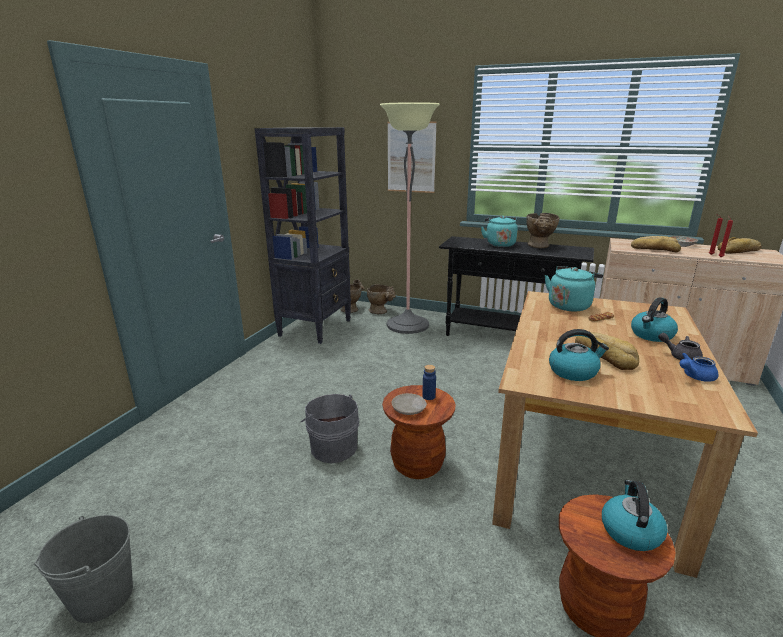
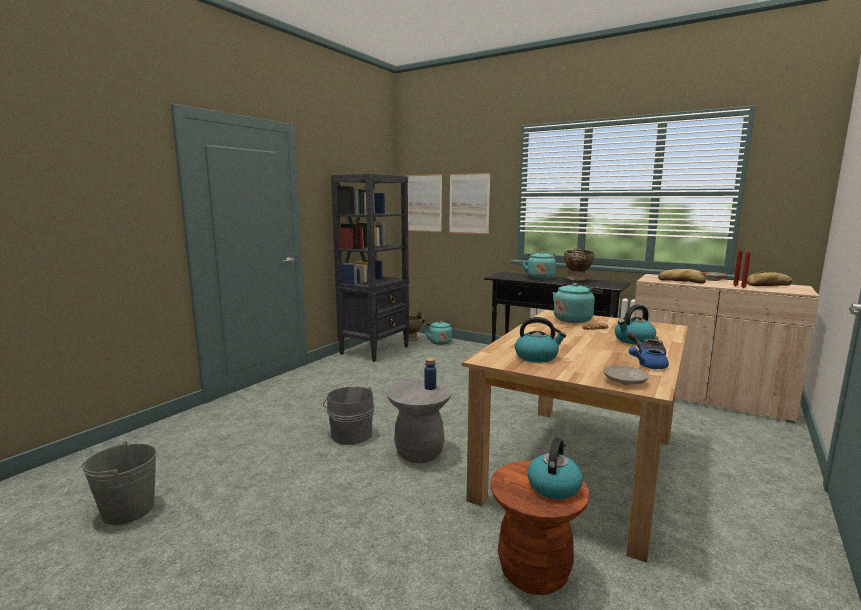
camera: 10 degrees right, 10 degrees down
beige vase [367,284,396,314] -> turquoise kettle [426,321,452,345]
floor lamp [380,102,440,334] -> none
brown stool [382,385,455,479] -> grey stool [387,380,451,463]
beige plate [392,393,427,415] -> beige plate moved to [603,365,649,385]
bread [575,332,639,370] -> none
none -> picture [406,174,442,232]

